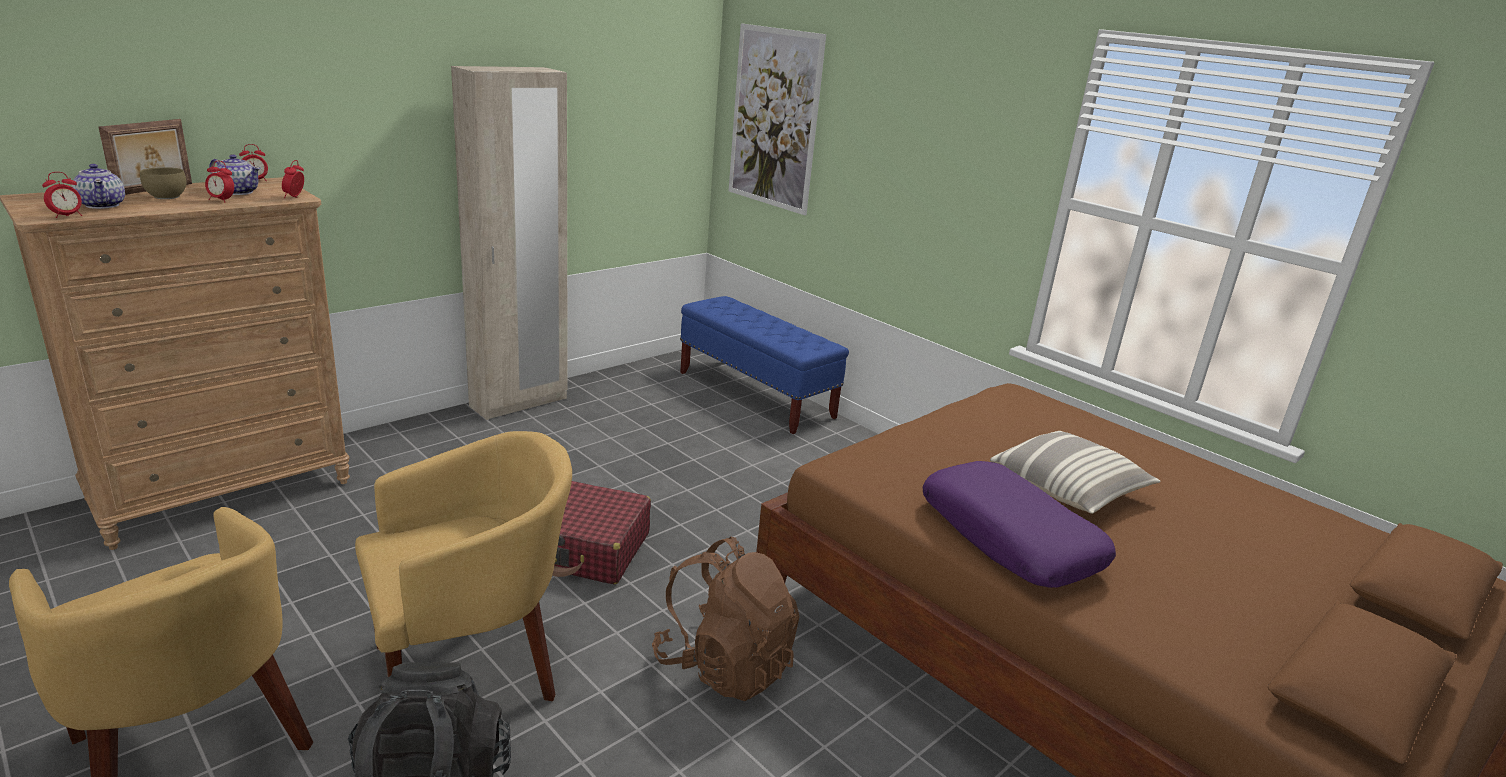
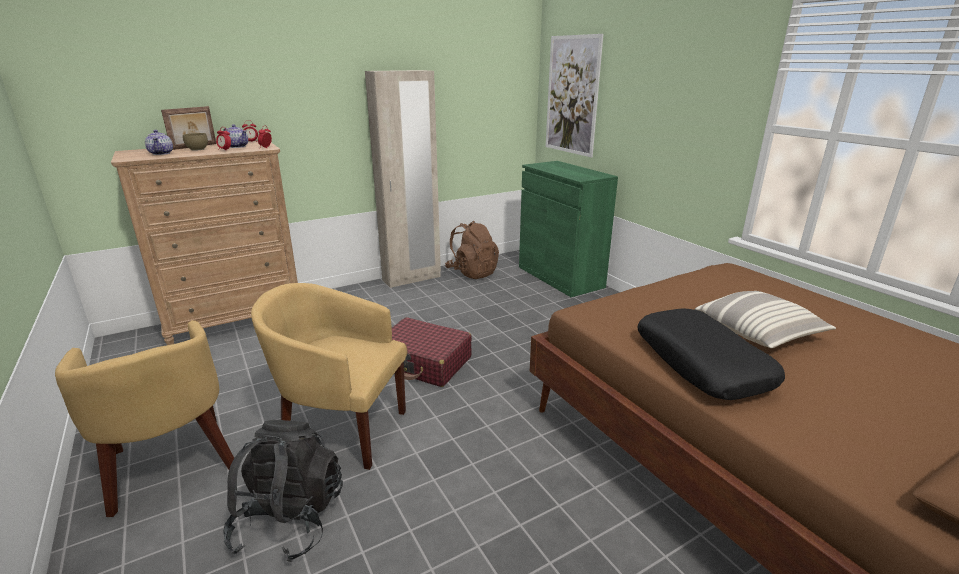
camera: 15 degrees right, 0 degrees up
alarm clock [42,172,82,218] -> none
yellow armchair [355,431,572,701] -> yellow armchair turned 150 degrees counterclockwise [251,283,407,470]
brown backpack [652,536,800,701] -> brown backpack moved to [445,221,499,279]
blue bench [680,296,849,434] -> green cabinet [519,161,618,297]
purple pillow [923,461,1116,588] -> black pillow [638,308,785,400]

